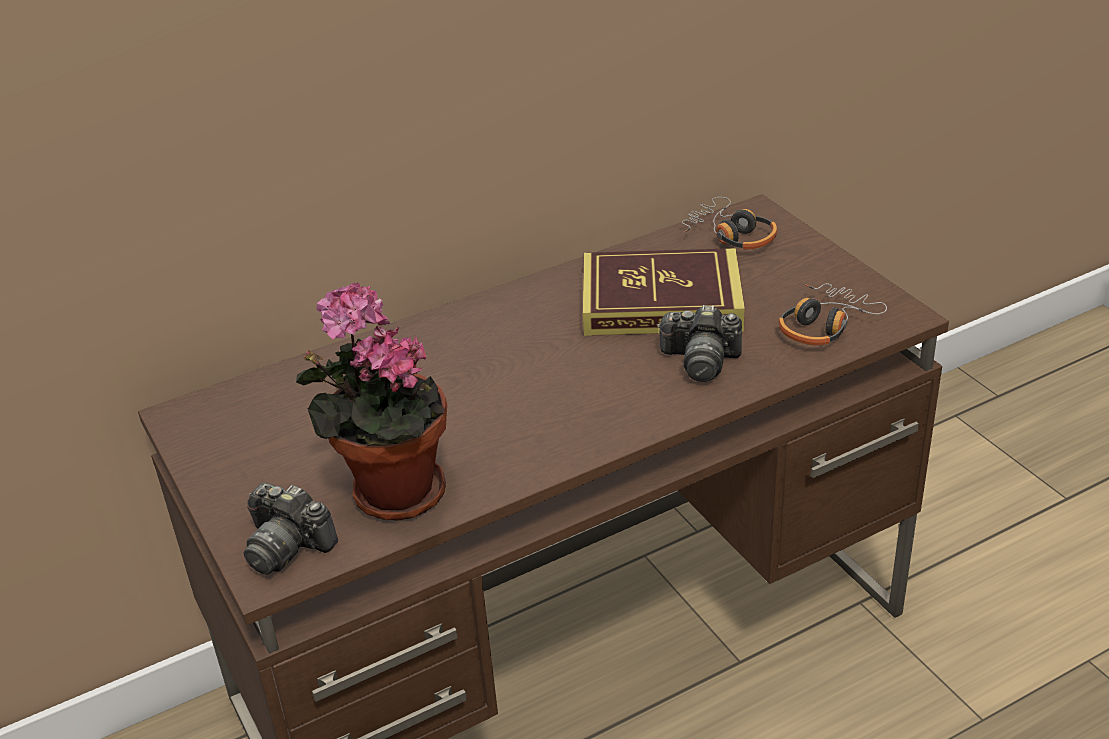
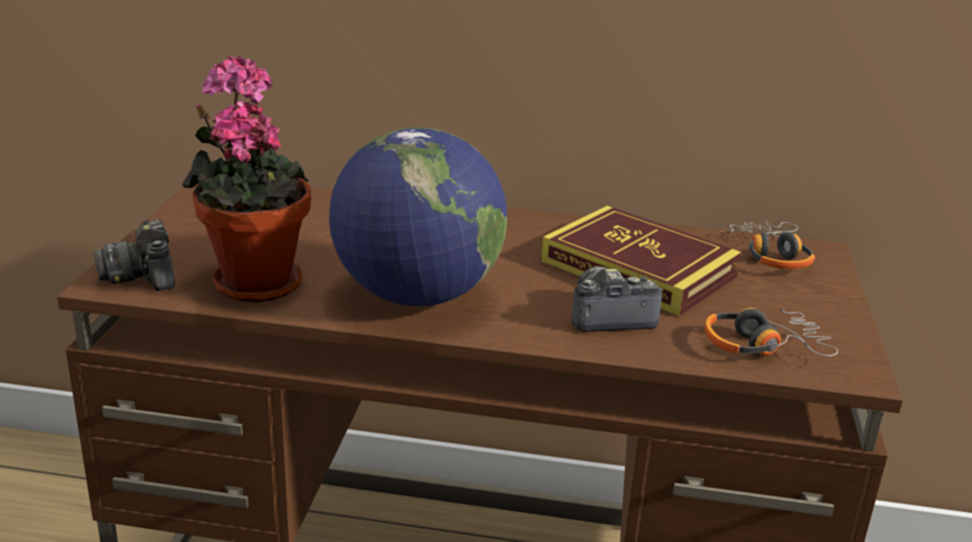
camera: 35 degrees right, 10 degrees down
camera [657,305,742,382] -> camera turned 120 degrees clockwise [571,266,662,332]
none -> globe [329,127,507,306]

